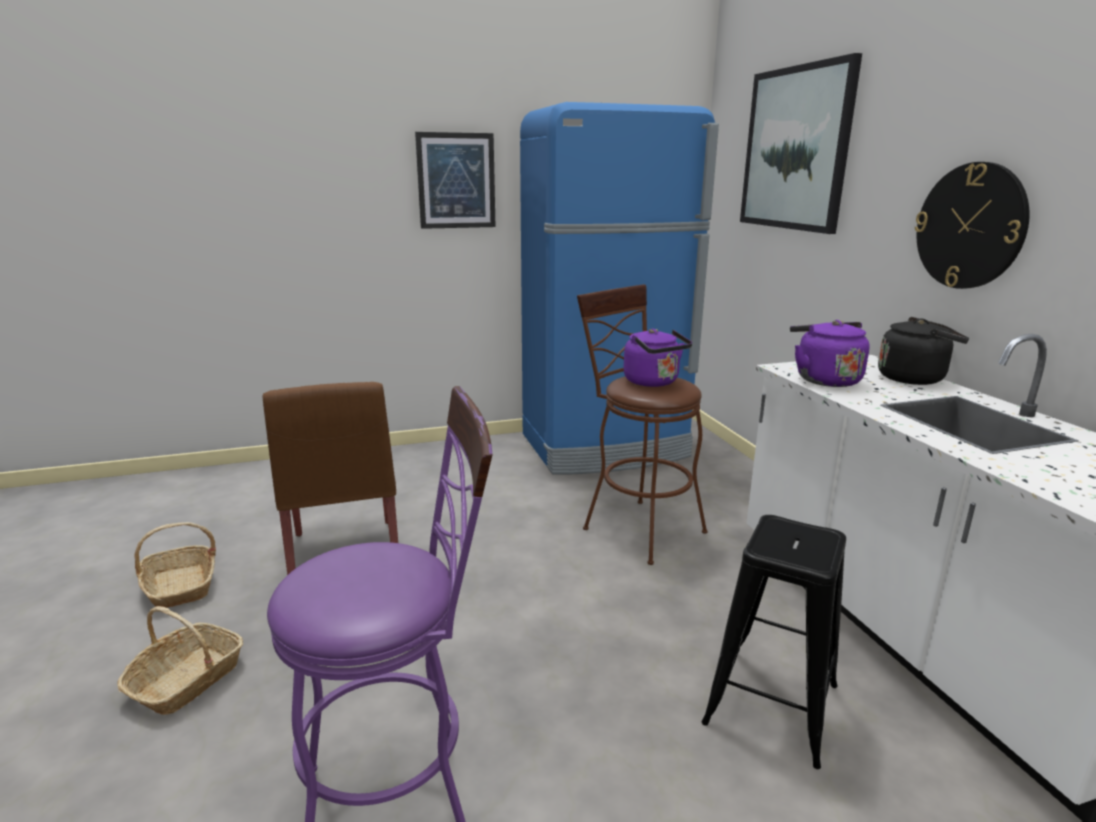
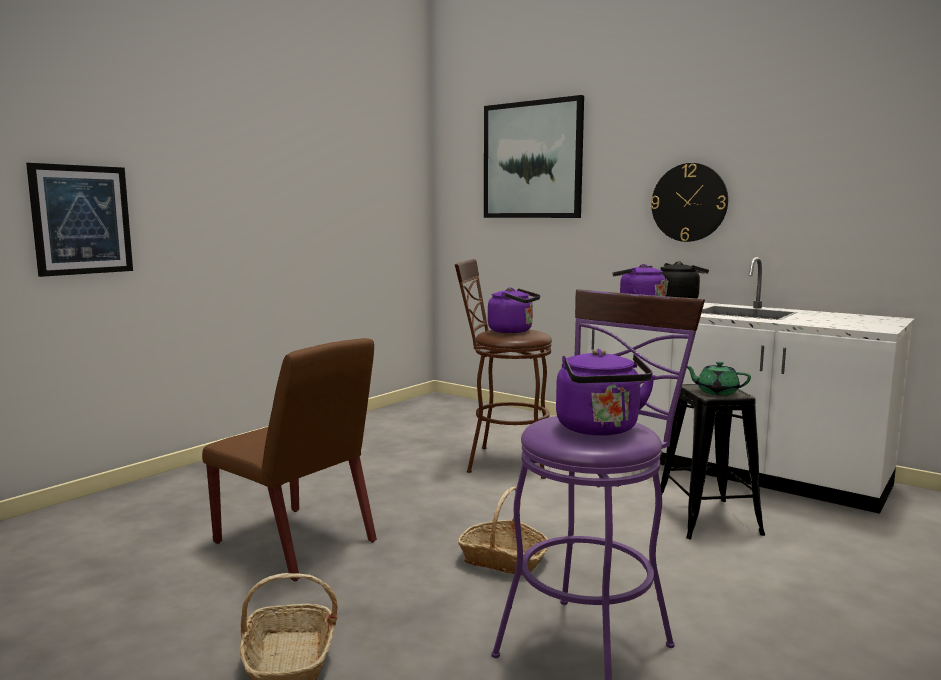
camera: 35 degrees left, 10 degrees down
basket [135,522,216,608] -> basket moved to [458,486,549,576]
picture [415,132,496,229] -> picture moved to [26,163,133,277]
blue fridge [520,102,719,475] -> none
none -> purple kettle [556,349,655,436]
none -> green teapot [687,362,751,395]

